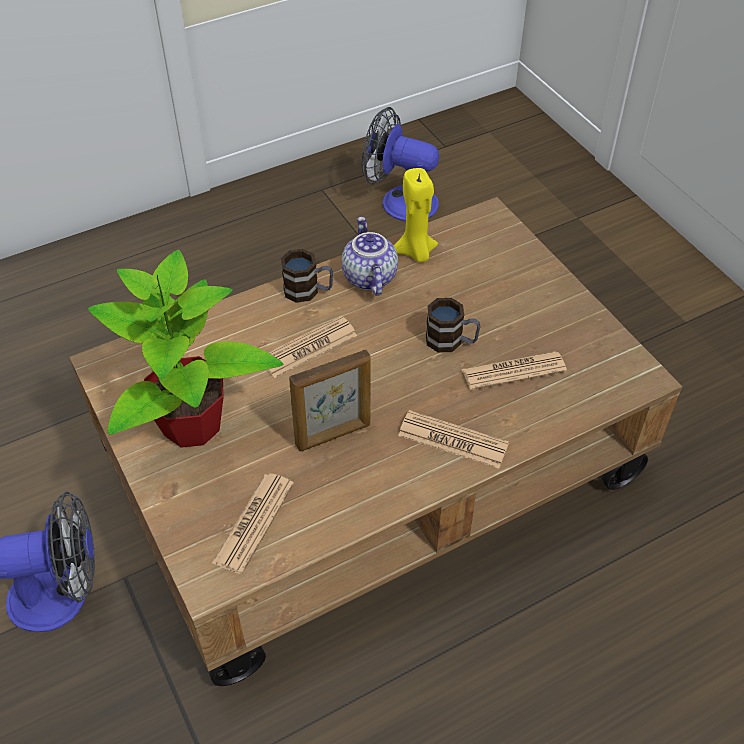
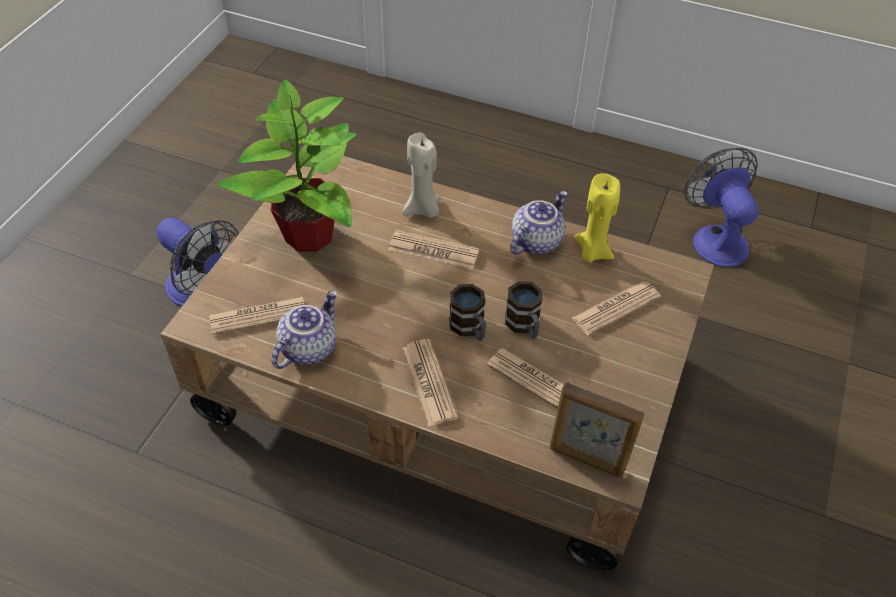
camera: 50 degrees right, 0 degrees up
mug [281,249,333,303] -> mug moved to [449,284,486,340]
picture frame [289,350,371,451] -> picture frame moved to [550,382,645,478]
none -> teapot [271,290,337,369]
none -> beige candle [402,133,440,218]
none -> newspaper [572,281,661,335]

